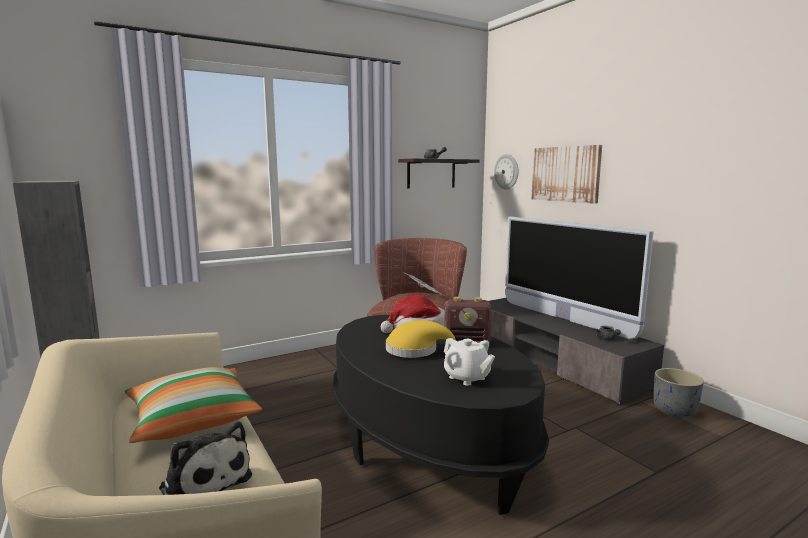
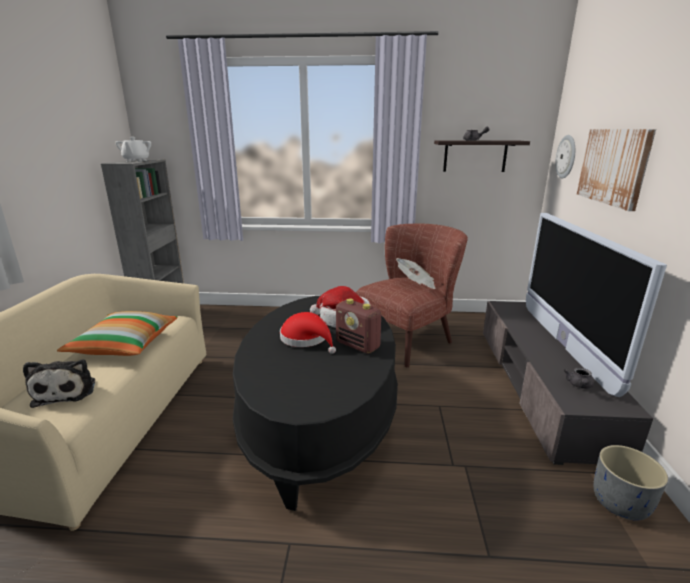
camera: 35 degrees right, 10 degrees up
yellow hat [386,320,456,358] -> red hat [280,312,336,354]
white teapot [444,338,495,386] -> white teapot moved to [115,137,151,162]

